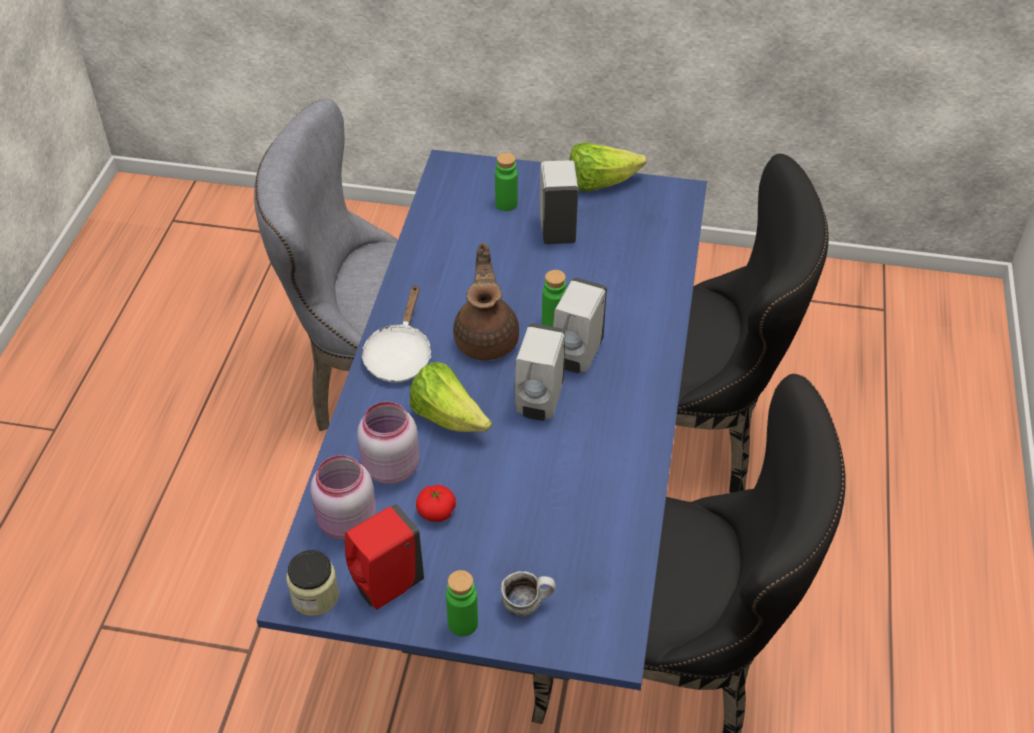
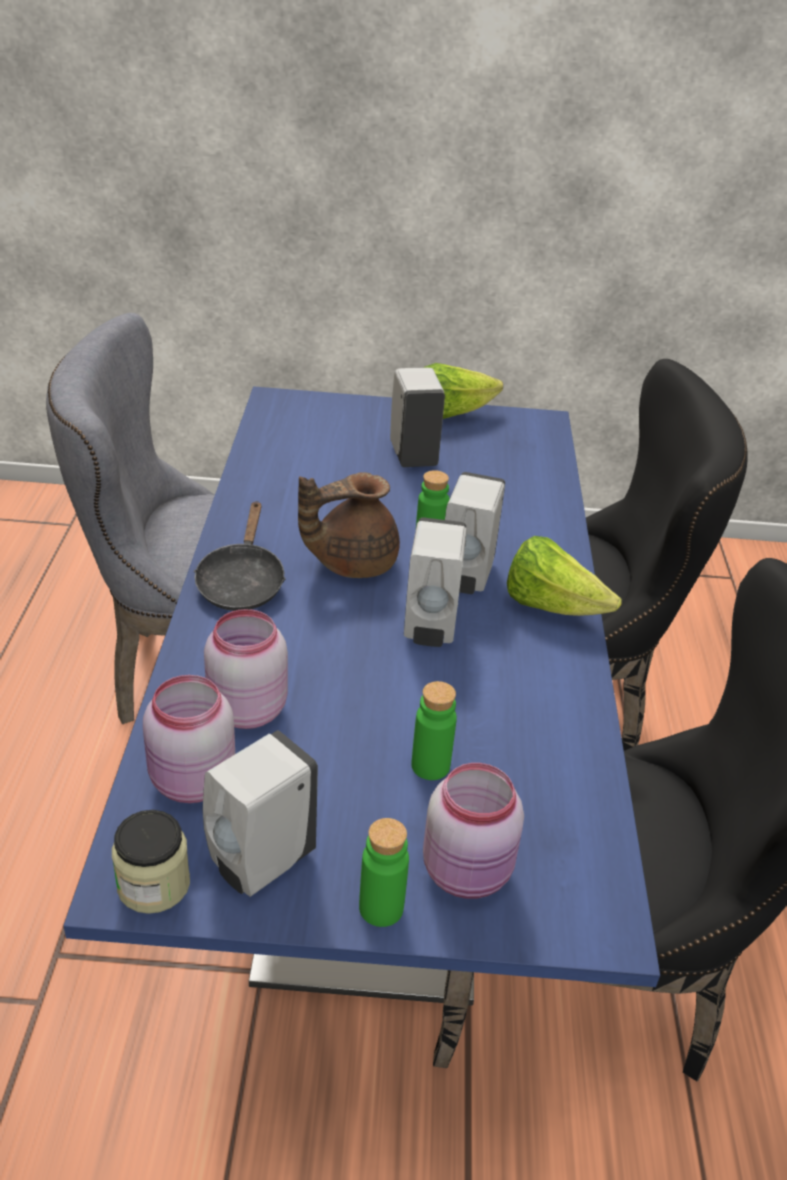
camera: 10 degrees left, 10 degrees down
red soap dispenser [345,504,424,610] -> white soap dispenser [203,730,318,897]
white frying pan [362,285,431,382] -> black frying pan [194,501,286,611]
lettuce [410,362,492,432] -> lettuce moved to [507,536,622,616]
tomato [416,485,456,522] -> none
brown teapot [453,243,519,360] -> brown teapot turned 105 degrees counterclockwise [298,472,400,578]
green bottle [495,153,518,211] -> green bottle moved to [411,681,457,780]
mug [501,571,556,617] -> pink jar [423,763,524,899]

